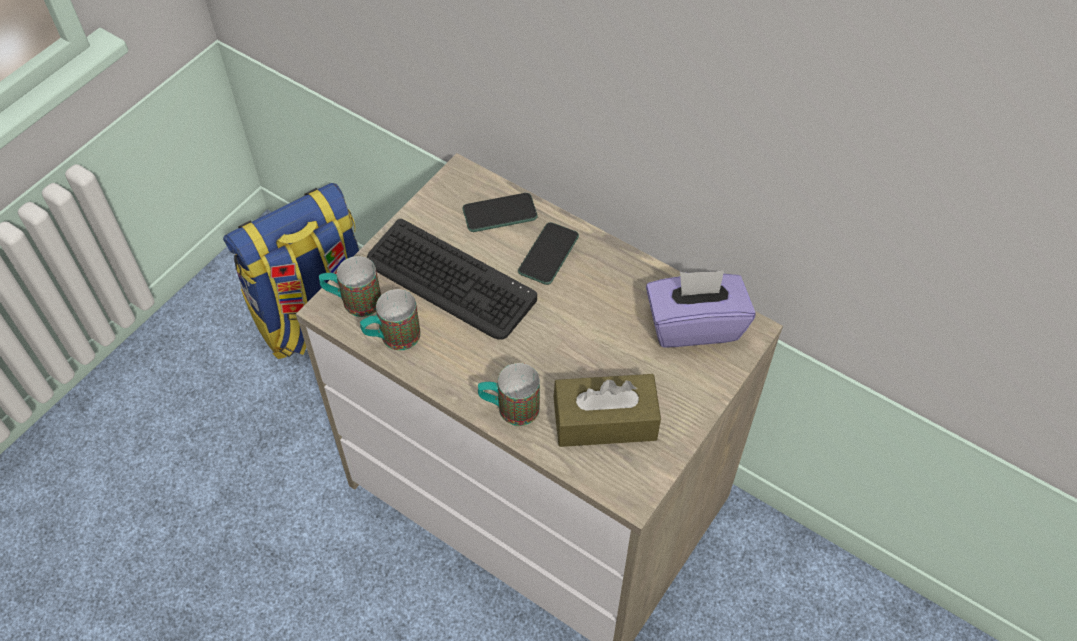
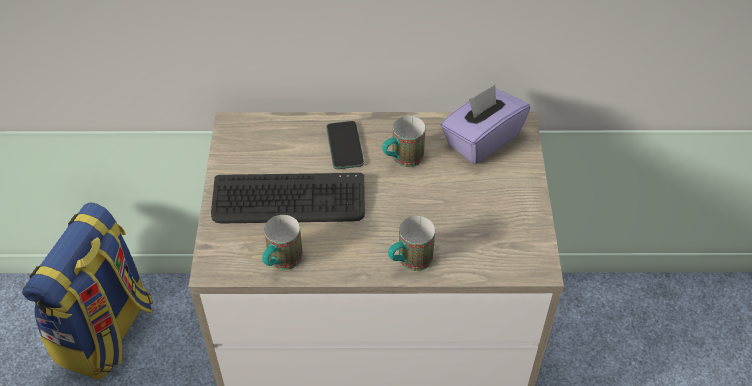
camera: 35 degrees left, 5 degrees down
mug [319,256,381,317] -> mug moved to [382,116,425,167]
phone [463,193,538,232] -> none
brown tissue box [554,374,661,447] -> none

